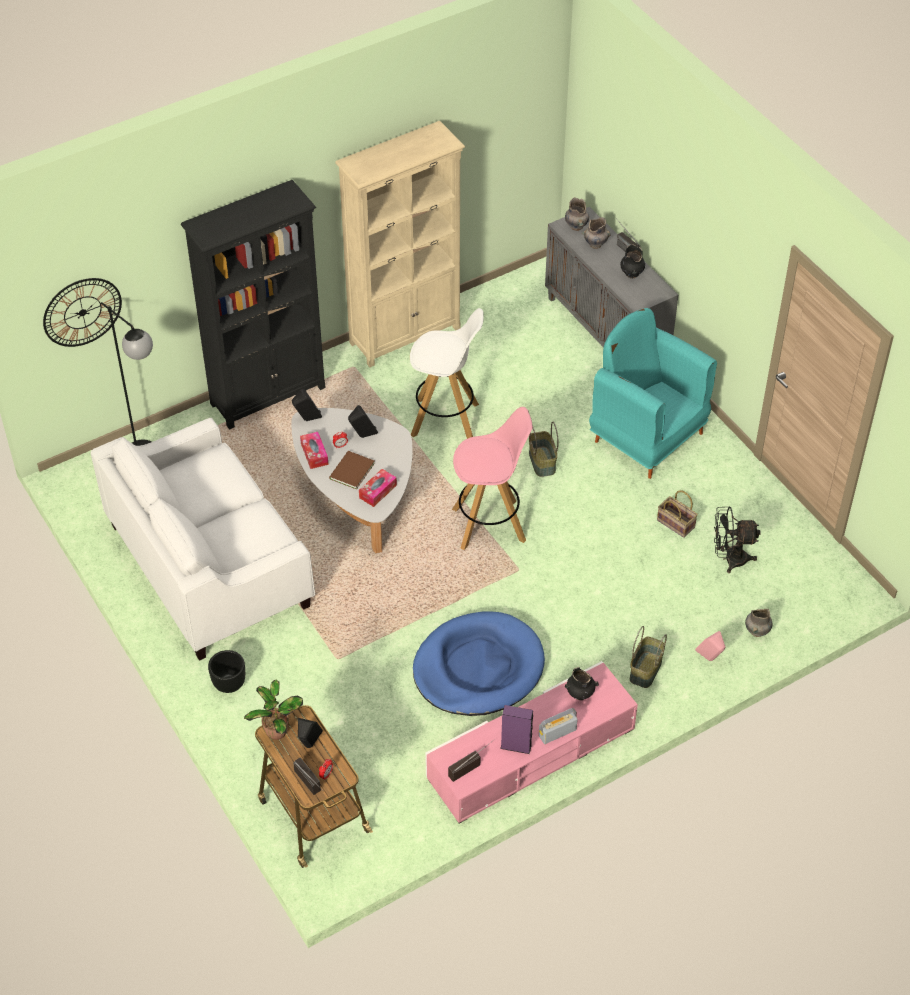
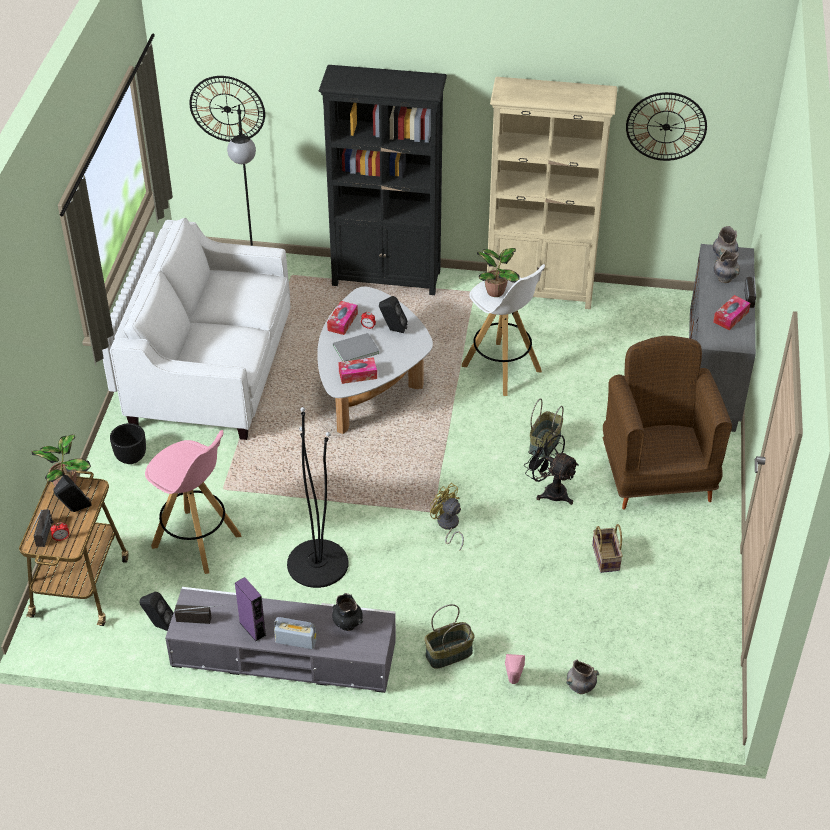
camera: 40 degrees right, 5 degrees down
black speaker [292,389,322,421] -> black speaker moved to [140,592,174,631]
brown book [329,451,375,489] -> grey book [333,333,379,362]
blue dog bed [413,611,545,716] -> black floor lamp [287,407,349,588]
pink tv stand [425,661,638,824] -> grey tv stand [165,587,396,693]
pink stool [452,407,533,550] -> pink stool moved to [145,430,242,574]
turquoise armchair [589,308,717,479] -> brown armchair [603,336,732,509]
black vase [620,244,645,278] -> tissue box [713,295,750,330]
black fan [714,506,761,573] -> black fan moved to [524,431,579,505]
none -> yellow fan [430,483,464,551]
none -> potted plant [477,248,520,297]
none -> wall clock [626,92,707,161]

